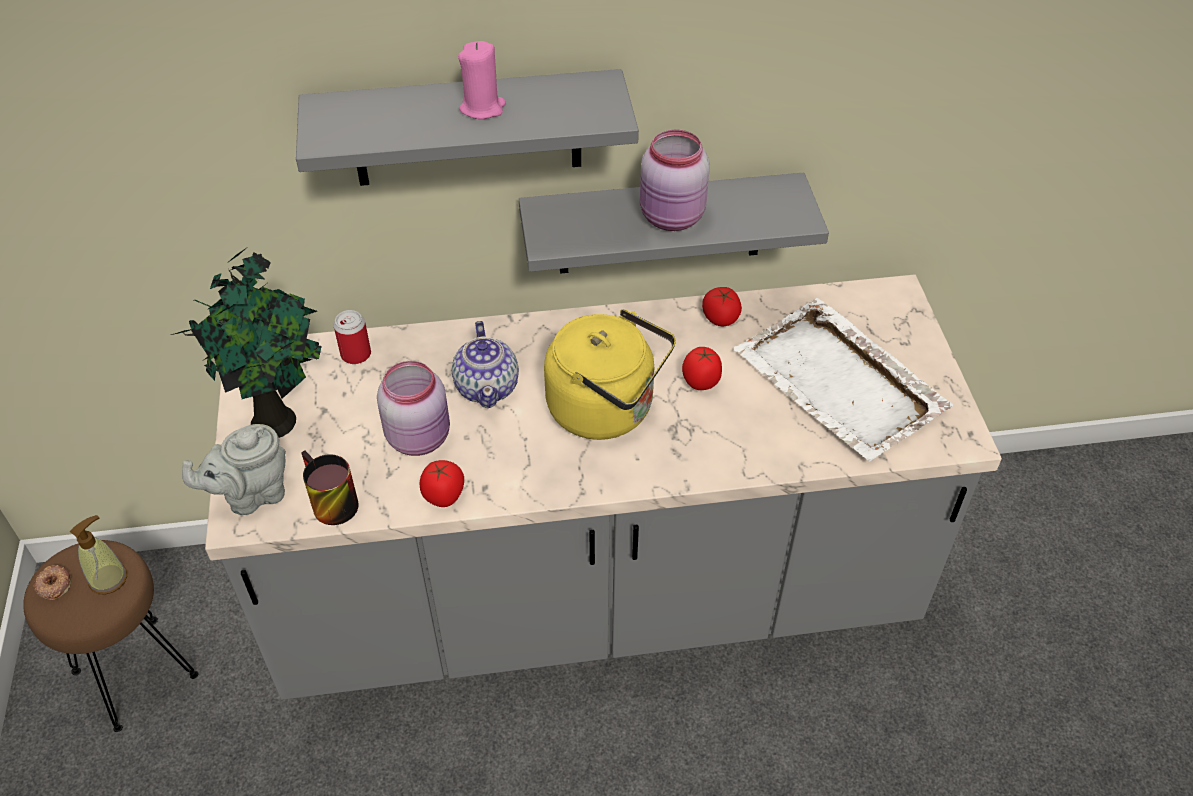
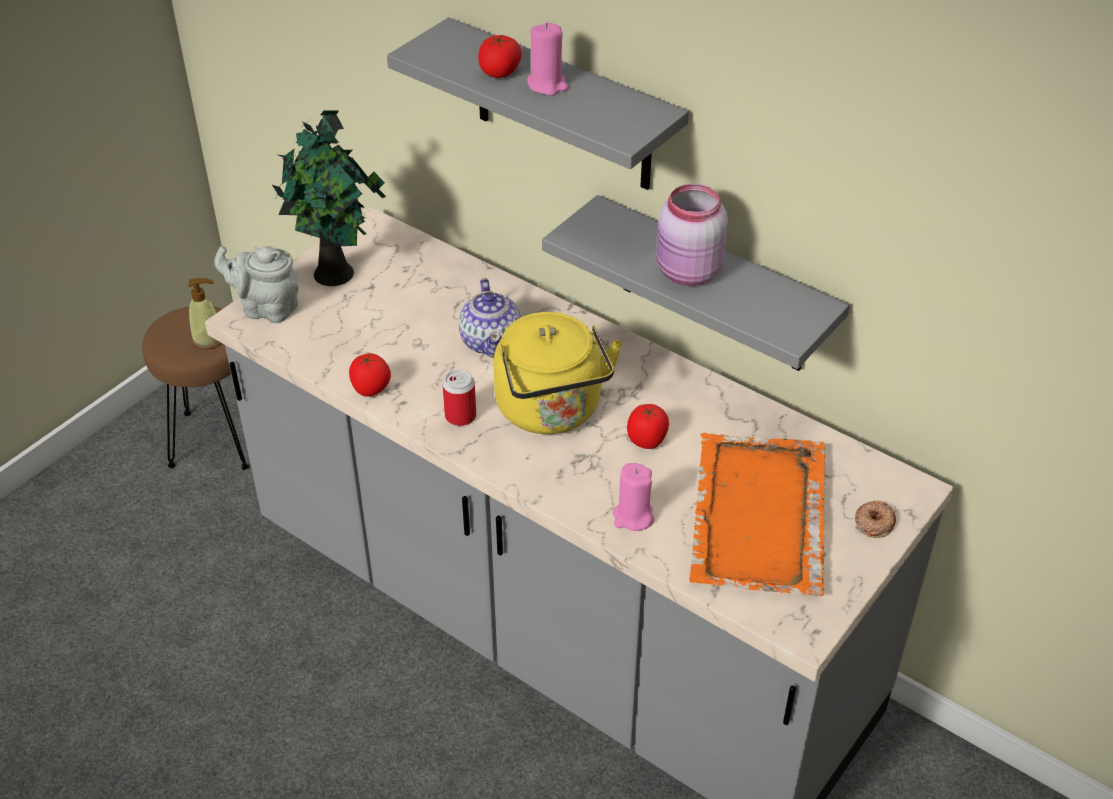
camera: 45 degrees right, 5 degrees down
donut [33,565,71,600] -> donut moved to [855,501,896,538]
mug [301,450,359,525] -> none
can [333,310,371,364] -> can moved to [442,369,476,426]
pink jar [377,361,450,456] -> none
teapot [452,321,519,408] -> teapot turned 45 degrees counterclockwise [459,278,521,358]
tomato [702,287,742,326] -> tomato moved to [478,35,522,78]
white tray [734,298,953,461] -> orange tray [689,433,825,596]
none -> pink candle [613,463,654,531]

